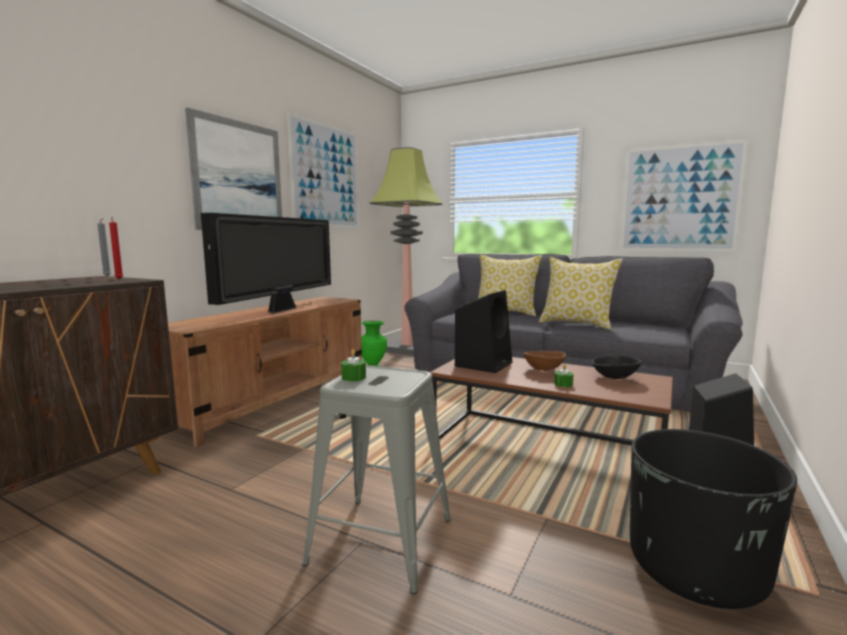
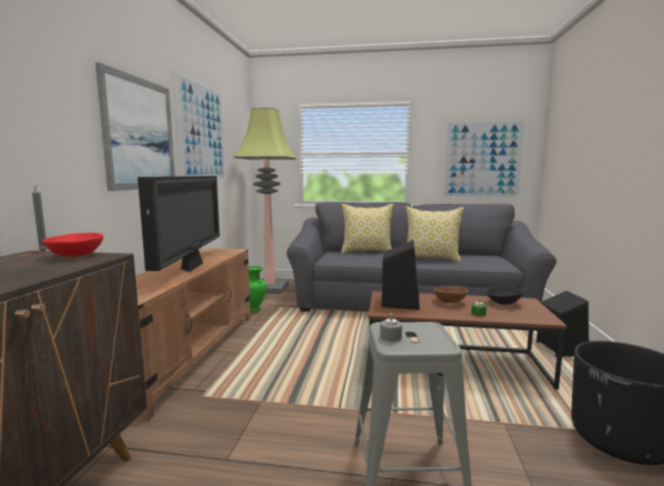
camera: 20 degrees left, 0 degrees up
red candle [109,216,124,279] -> red bowl [42,233,103,257]
green candle [341,349,366,381] -> grey candle [380,312,402,342]

